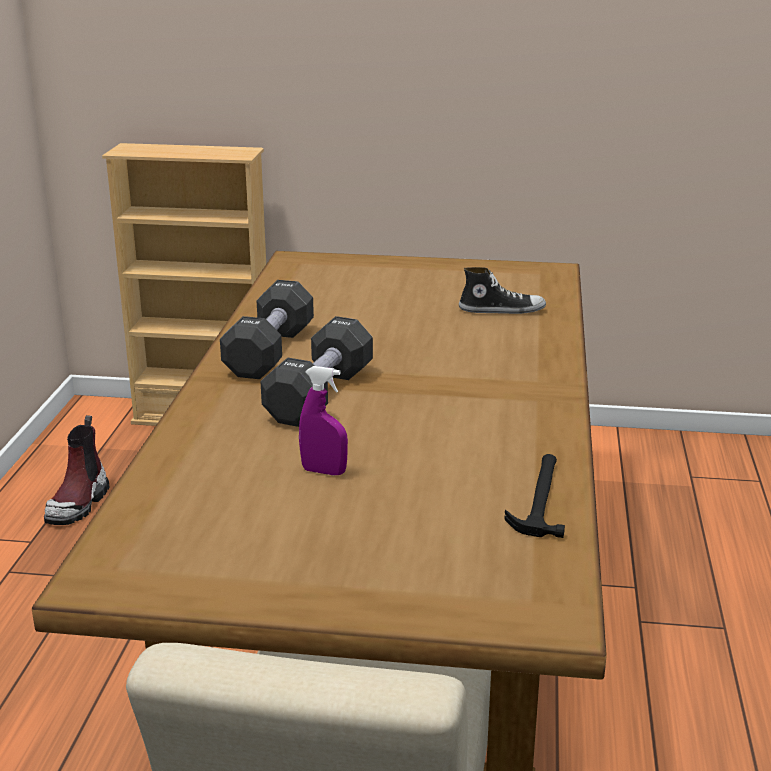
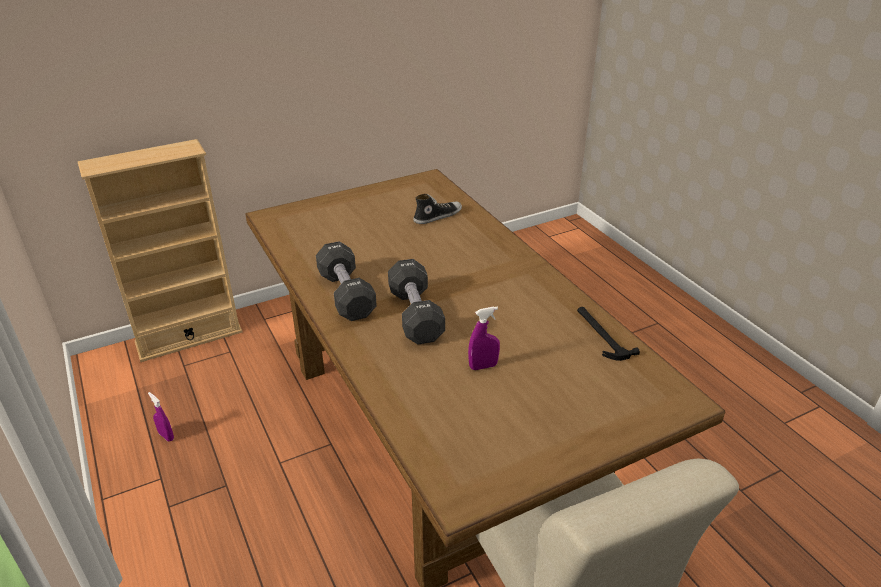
camera: 35 degrees left, 10 degrees up
boot [44,415,110,525] -> purple spray bottle [148,392,174,442]

